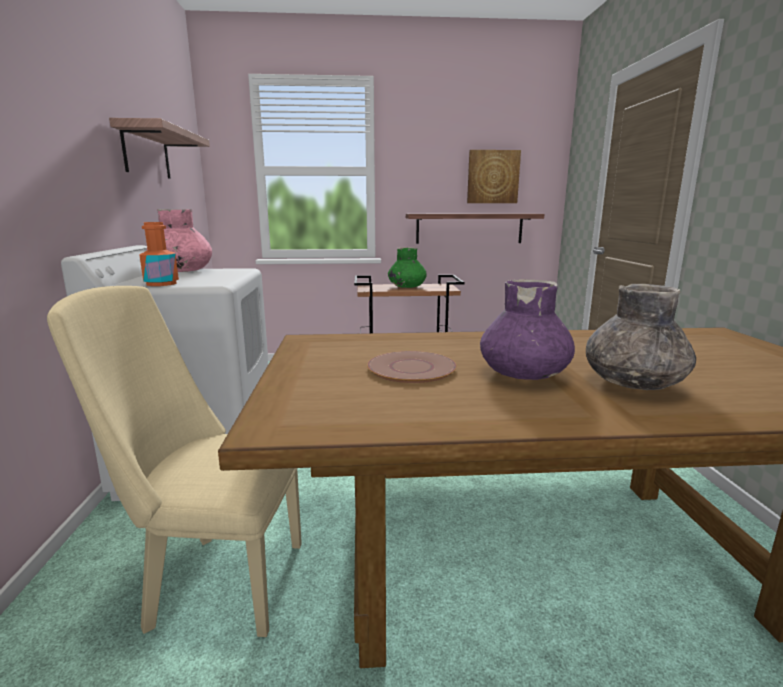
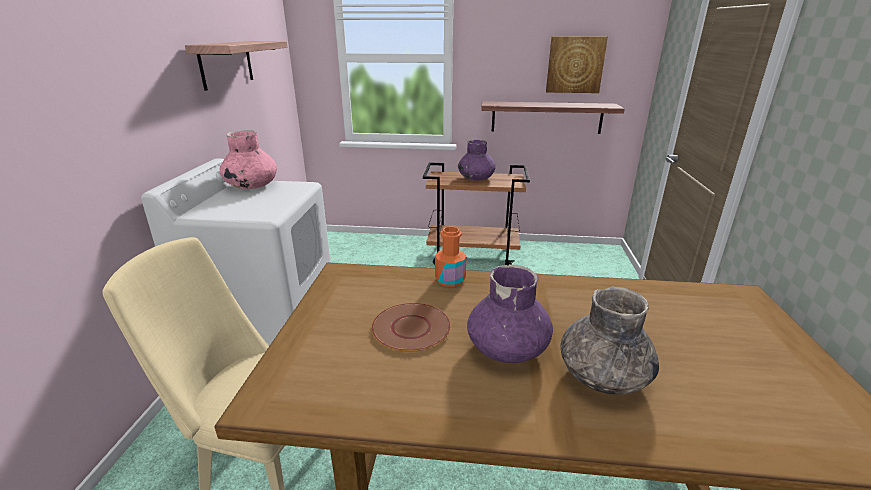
camera: 10 degrees right, 10 degrees up
orange bottle [139,222,179,286] -> orange bottle moved to [435,227,467,287]
green vase [388,247,427,288] -> purple vase [458,139,496,180]

